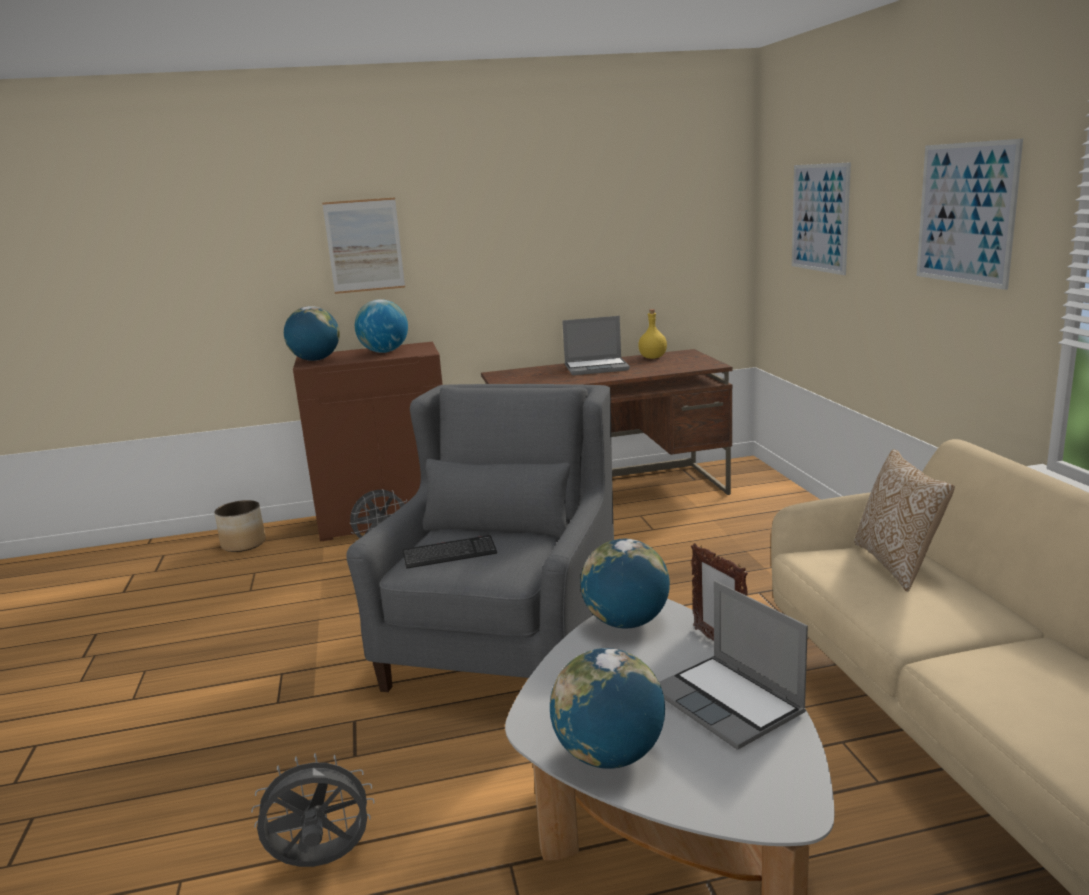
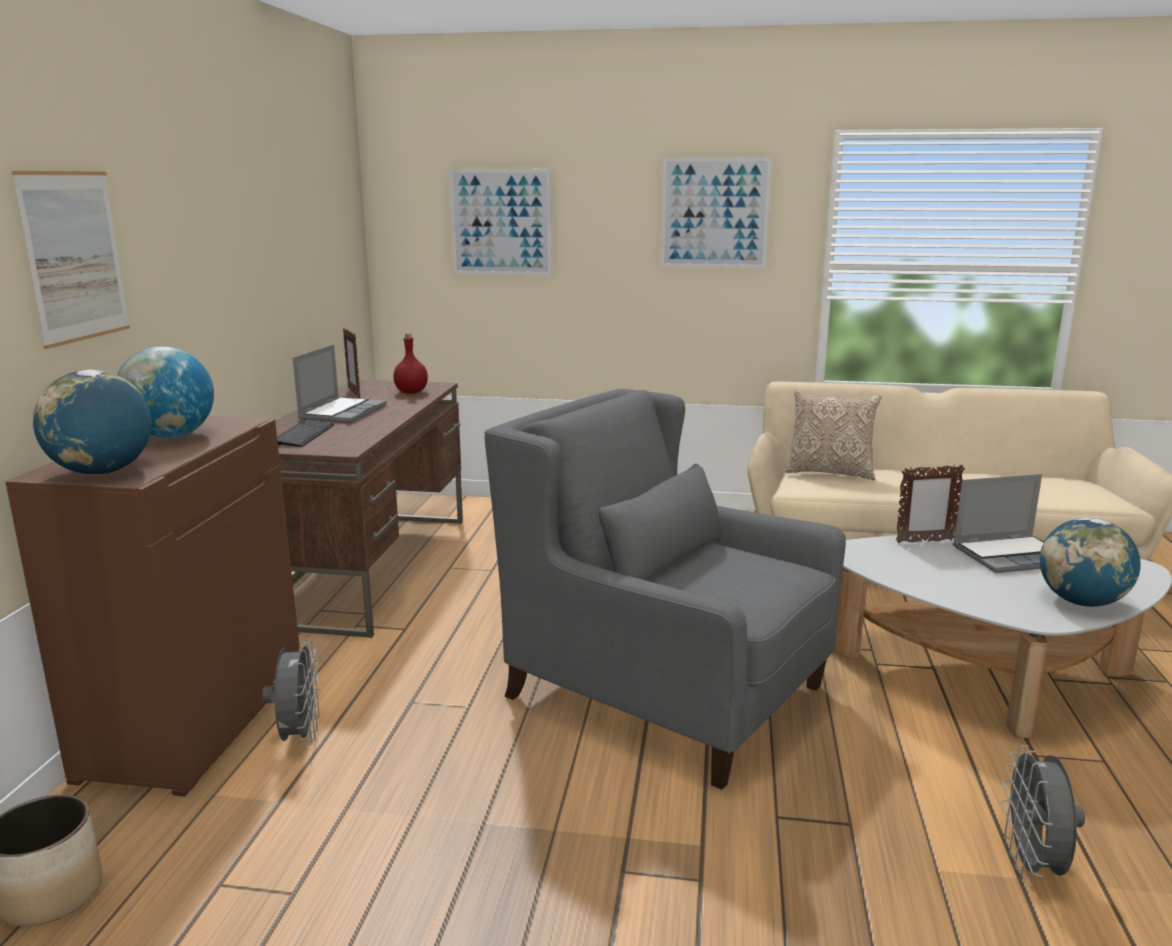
camera: 70 degrees left, 0 degrees up
keyboard [402,535,497,569] -> keyboard moved to [277,419,335,447]
globe [580,539,670,629] -> none
yellow bottle [638,309,667,359] -> picture frame [343,328,360,398]
none -> red bottle [393,333,428,393]

